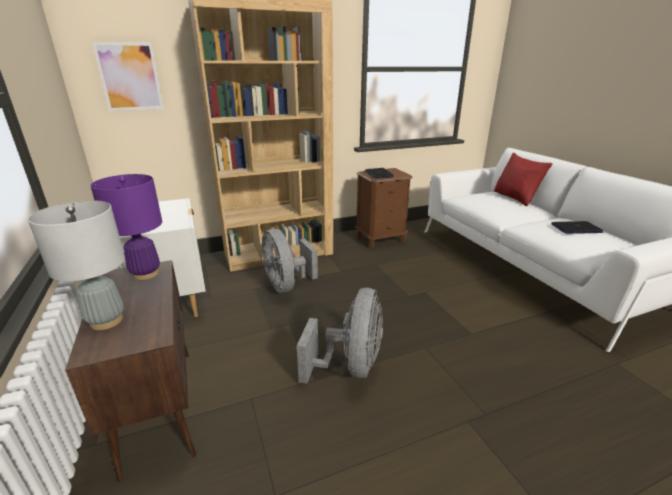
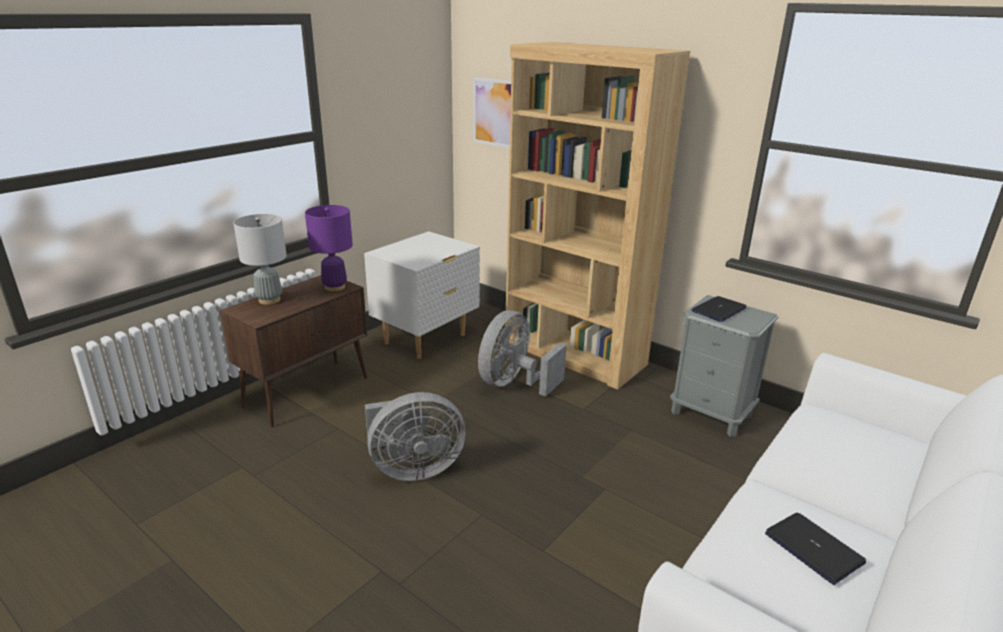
camera: 60 degrees right, 0 degrees up
brown nightstand [355,168,412,248] -> grey nightstand [670,295,778,437]
red pillow [494,153,552,206] -> none

